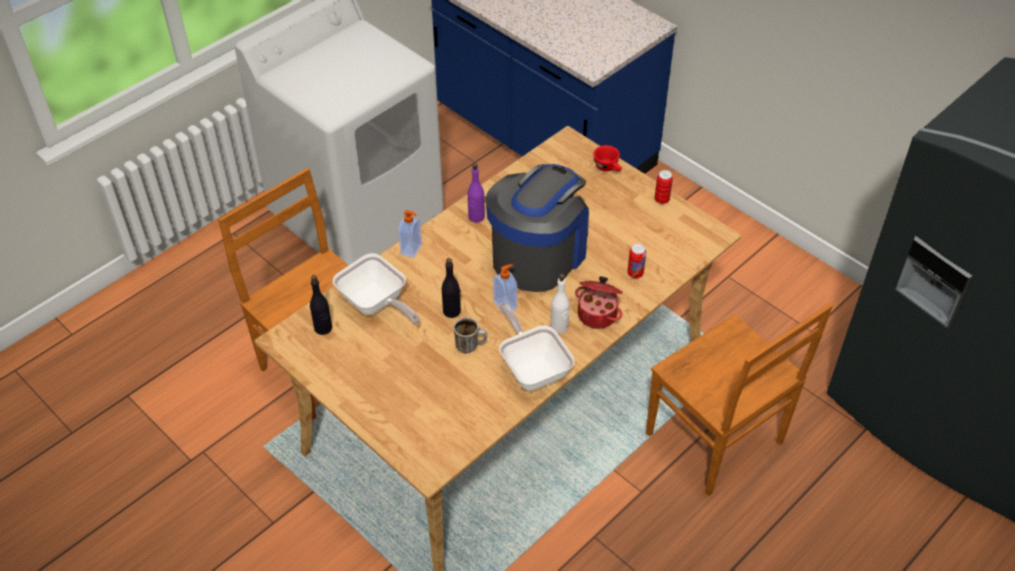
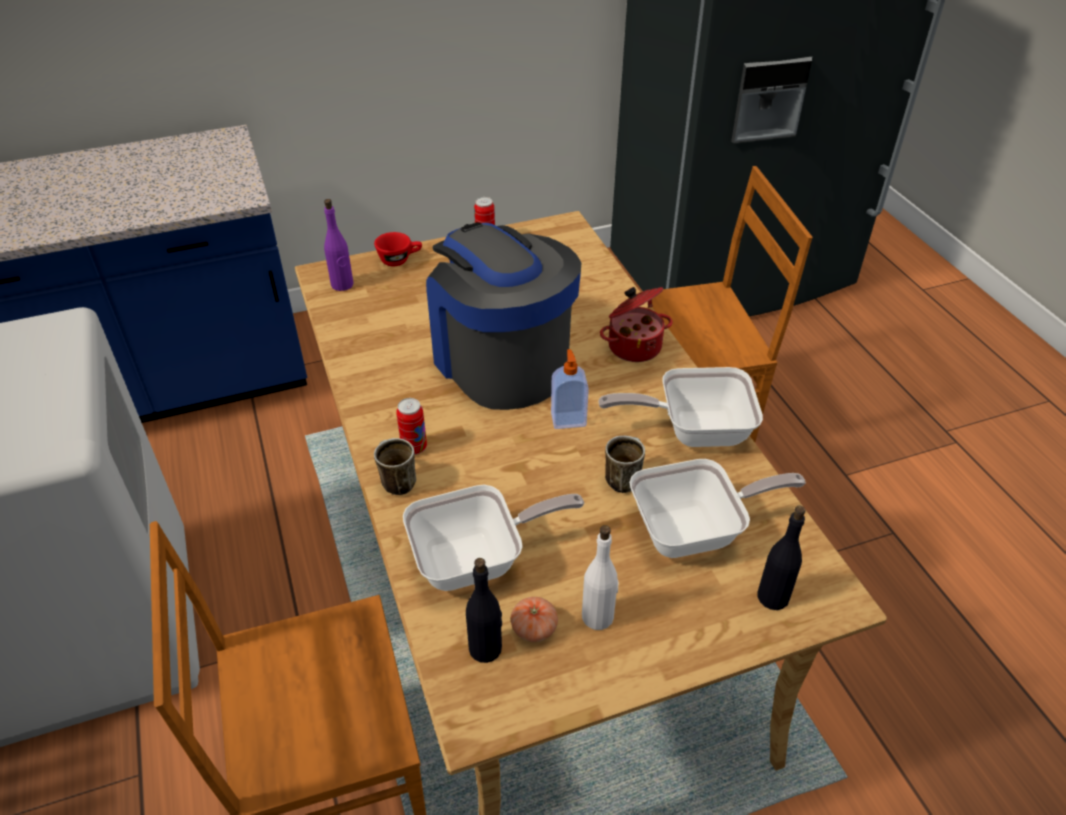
camera: 65 degrees left, 5 degrees down
soap dispenser [398,210,422,258] -> mug [374,438,416,495]
black bottle [442,258,461,318] -> black bottle moved to [757,506,806,610]
purple bottle [468,163,485,223] -> purple bottle moved to [324,199,354,291]
white bottle [550,274,570,334] -> white bottle moved to [582,525,618,630]
can [627,243,646,278] -> can moved to [396,398,427,455]
none -> tomato [511,597,558,642]
none -> frying pan [629,459,806,558]

